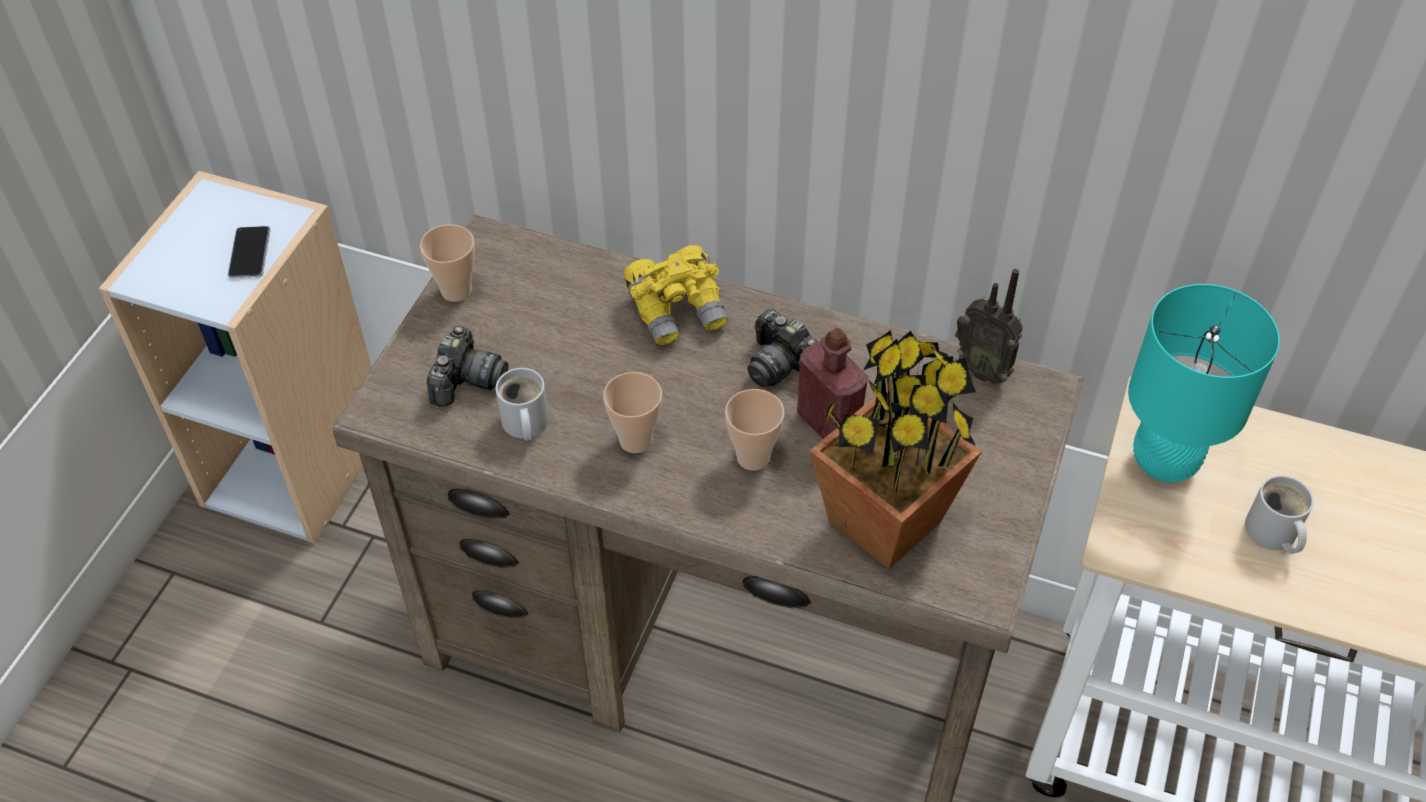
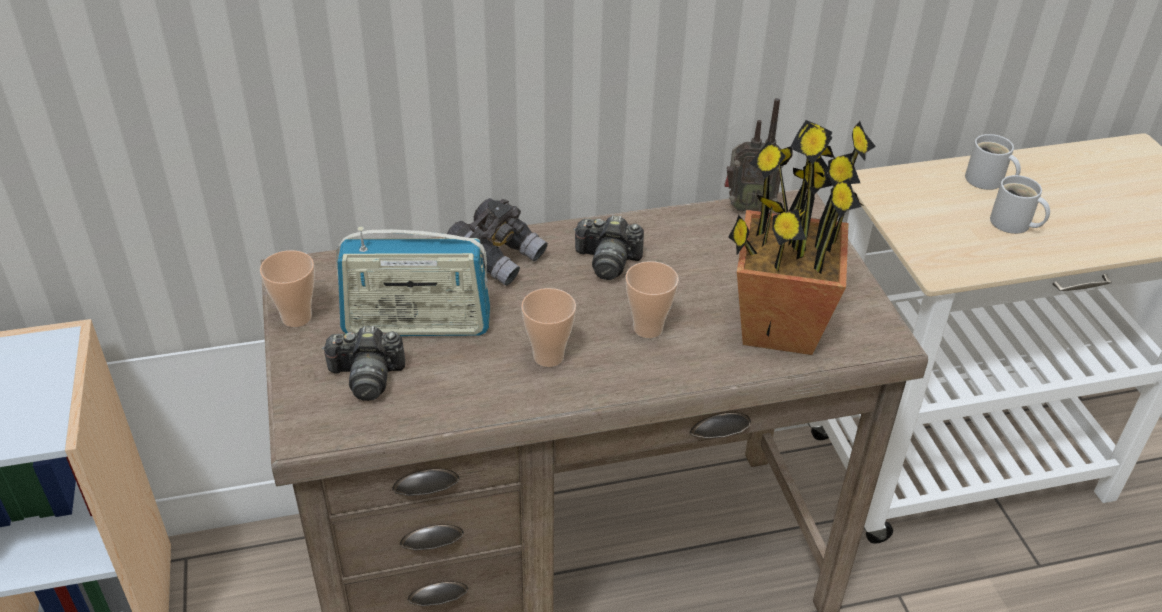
camera: 35 degrees left, 10 degrees down
phone [228,226,270,279] -> none
camera [427,326,508,407] -> camera turned 105 degrees clockwise [322,326,405,401]
white mug [495,368,549,441] -> white mug moved to [965,134,1021,190]
yellow binoculars [624,245,728,346] -> grey binoculars [447,198,548,286]
red bottle [797,328,868,439] -> none
turquoise table lamp [1128,284,1280,482] -> none
none -> radio [336,227,490,336]

